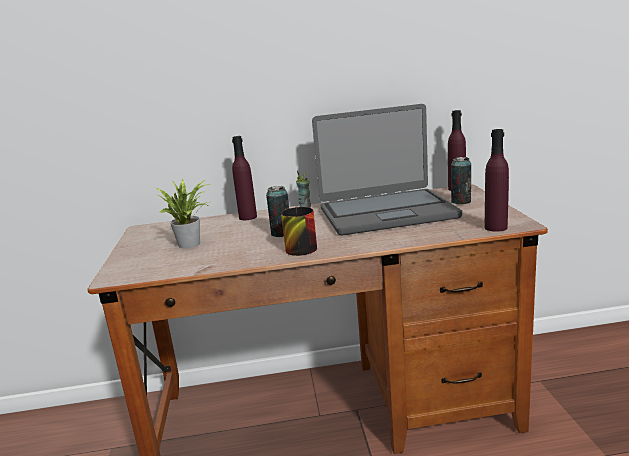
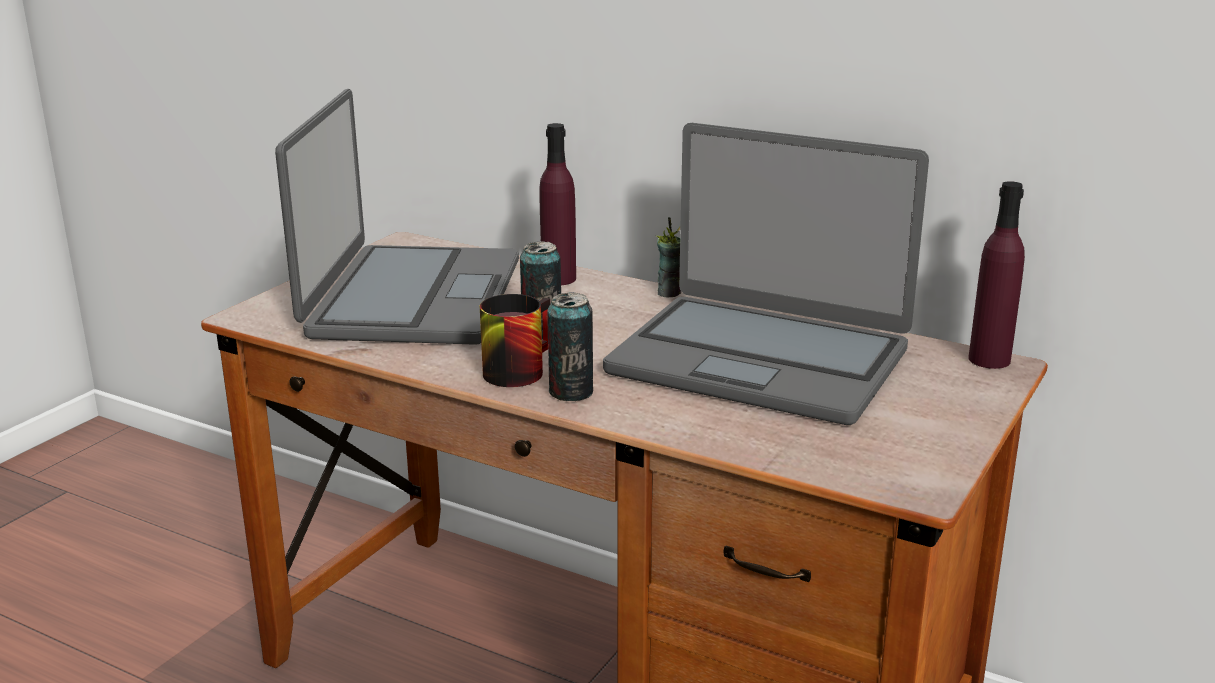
camera: 35 degrees right, 5 degrees up
potted plant [156,179,209,248] -> laptop [275,89,519,345]
can [451,157,471,204] -> can moved to [547,292,593,401]
purple bottle [484,129,509,232] -> none

